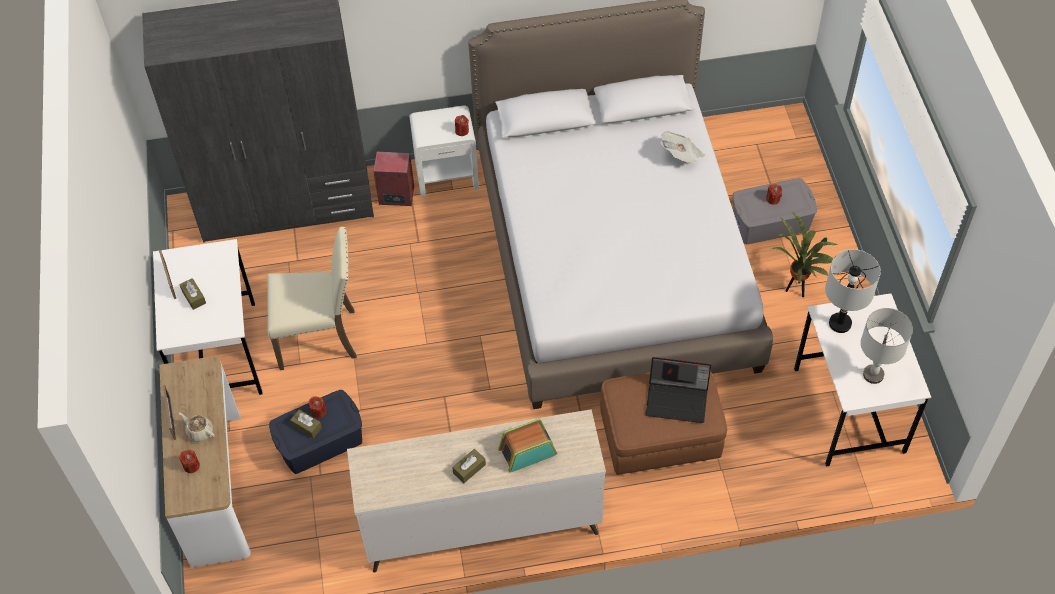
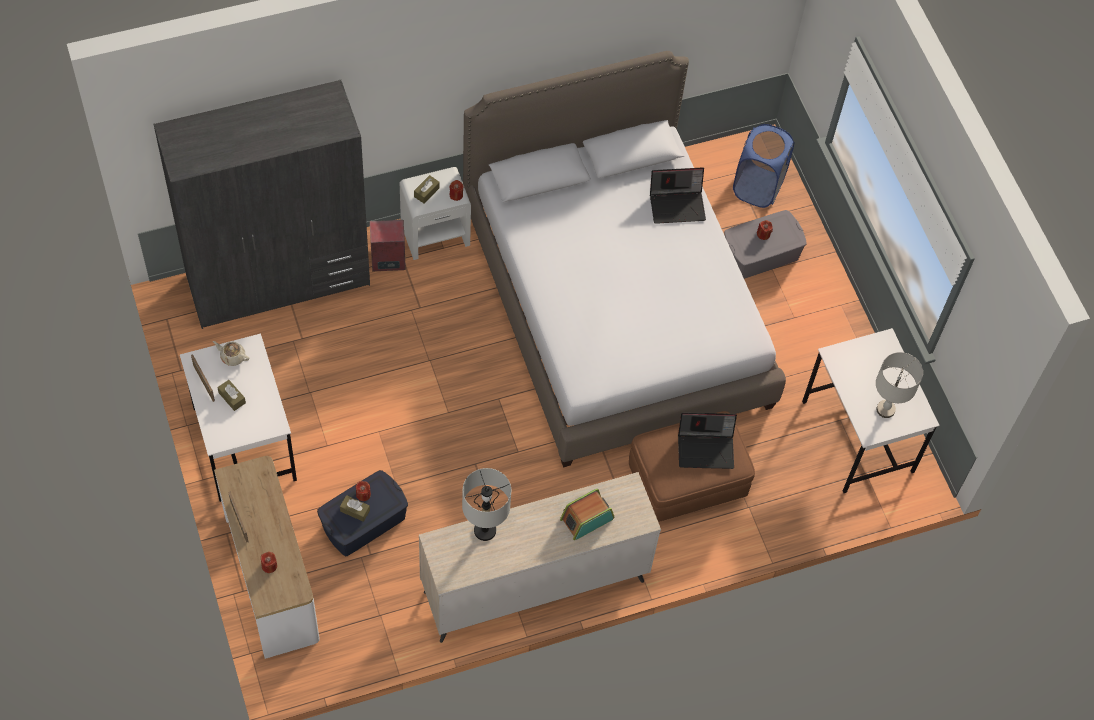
camera: 15 degrees left, 5 degrees up
beige teapot [179,412,215,442] -> beige teapot moved to [213,341,249,366]
beige chair [267,227,357,370] -> none
brown tissue box [452,449,486,483] -> brown tissue box moved to [414,175,440,203]
newspaper [660,131,705,163] -> laptop [650,167,706,224]
potted plant [772,211,838,297] -> none
grey table lamp [825,249,881,333] -> grey table lamp moved to [462,468,511,541]
none -> blue laundry basket [733,124,794,208]

